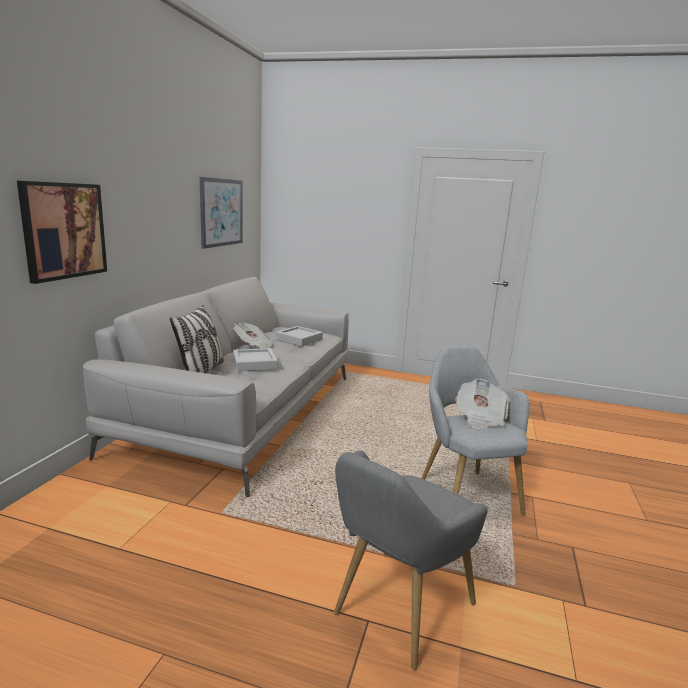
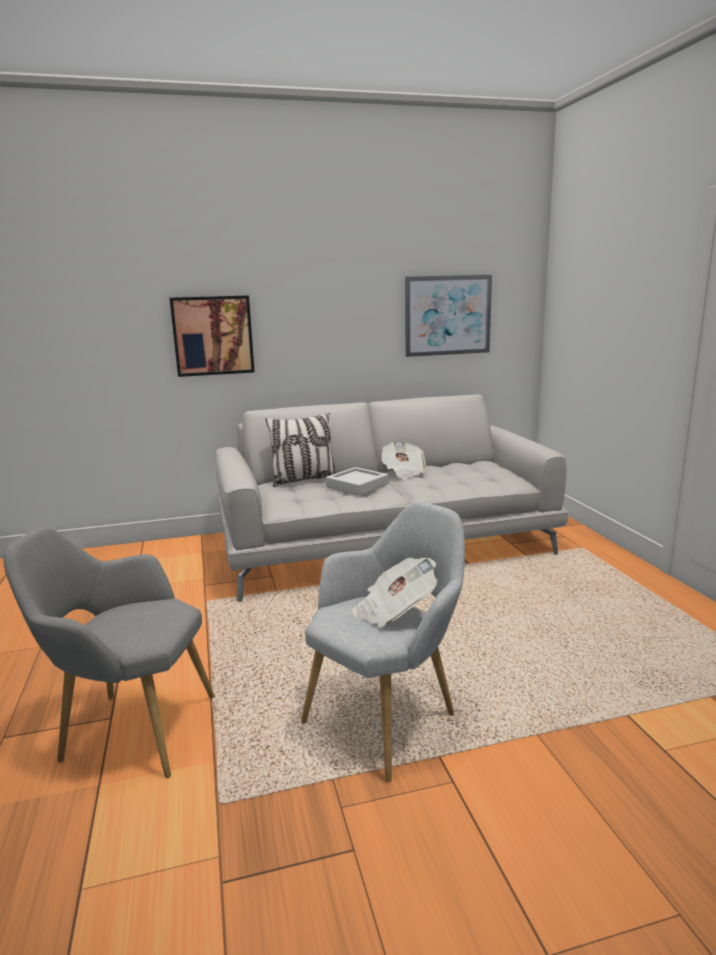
camera: 60 degrees right, 0 degrees up
grey tray [276,326,323,347] -> none

